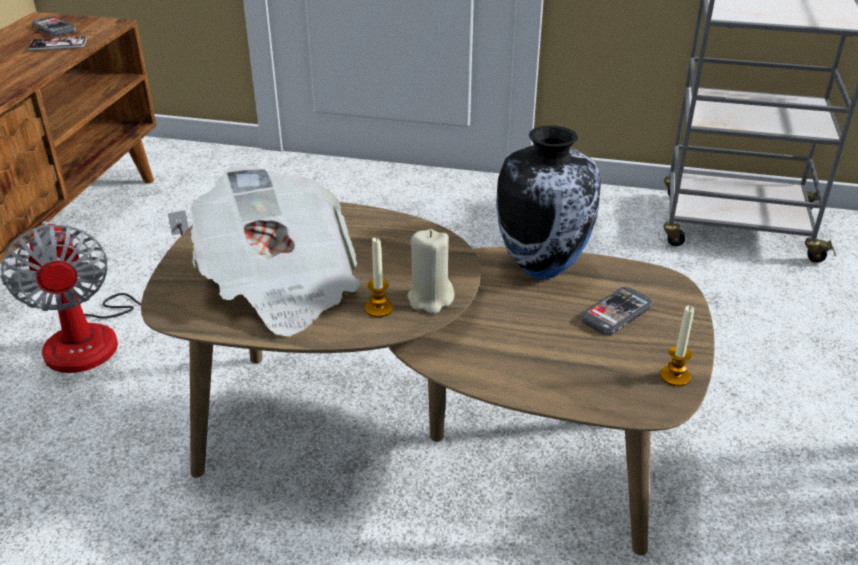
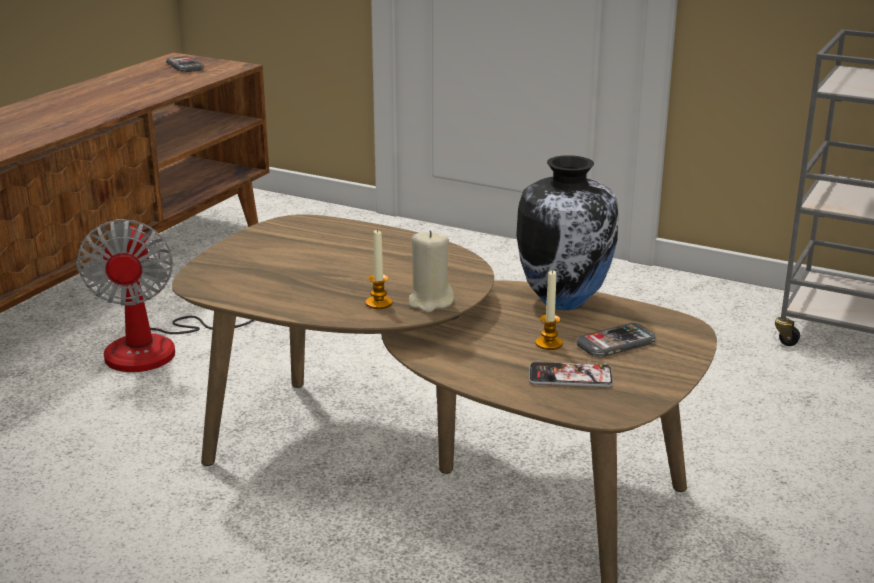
camera: 15 degrees right, 10 degrees down
phone [28,34,87,51] -> phone moved to [529,361,613,388]
newspaper [190,164,360,337] -> none
candle [660,305,694,386] -> candle moved to [536,269,563,350]

